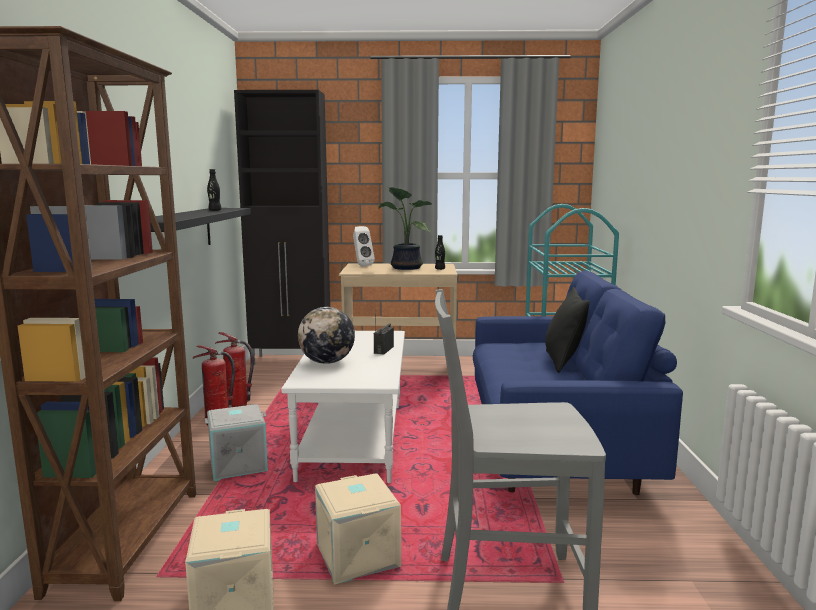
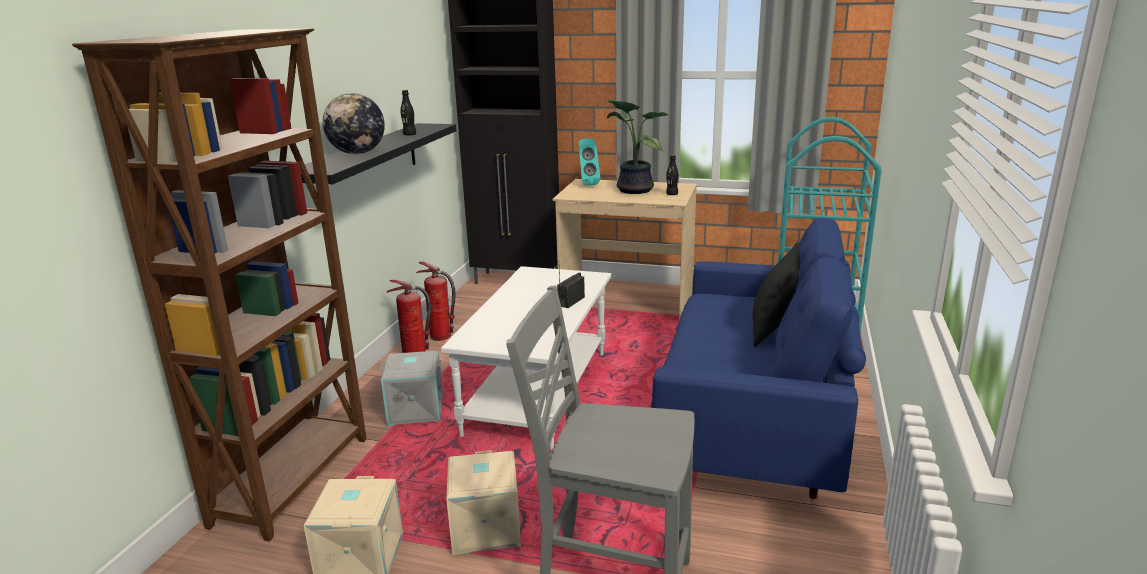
camera: 15 degrees right, 10 degrees up
globe [298,307,355,364] -> globe moved to [323,93,385,154]
white speaker [353,226,375,266] -> turquoise speaker [579,139,600,186]

